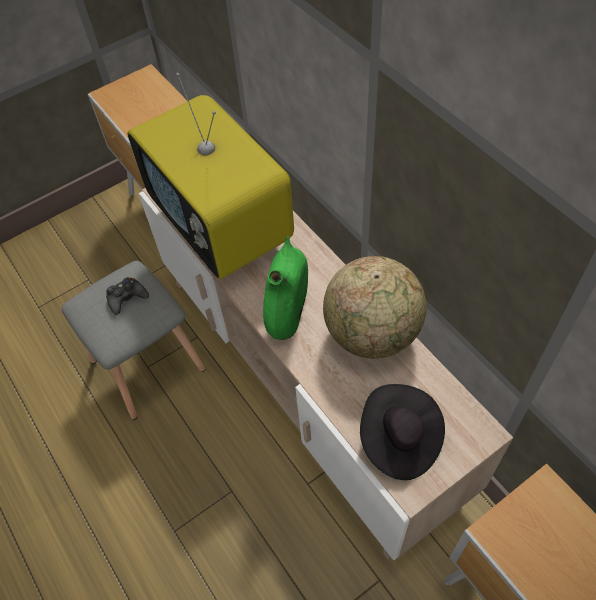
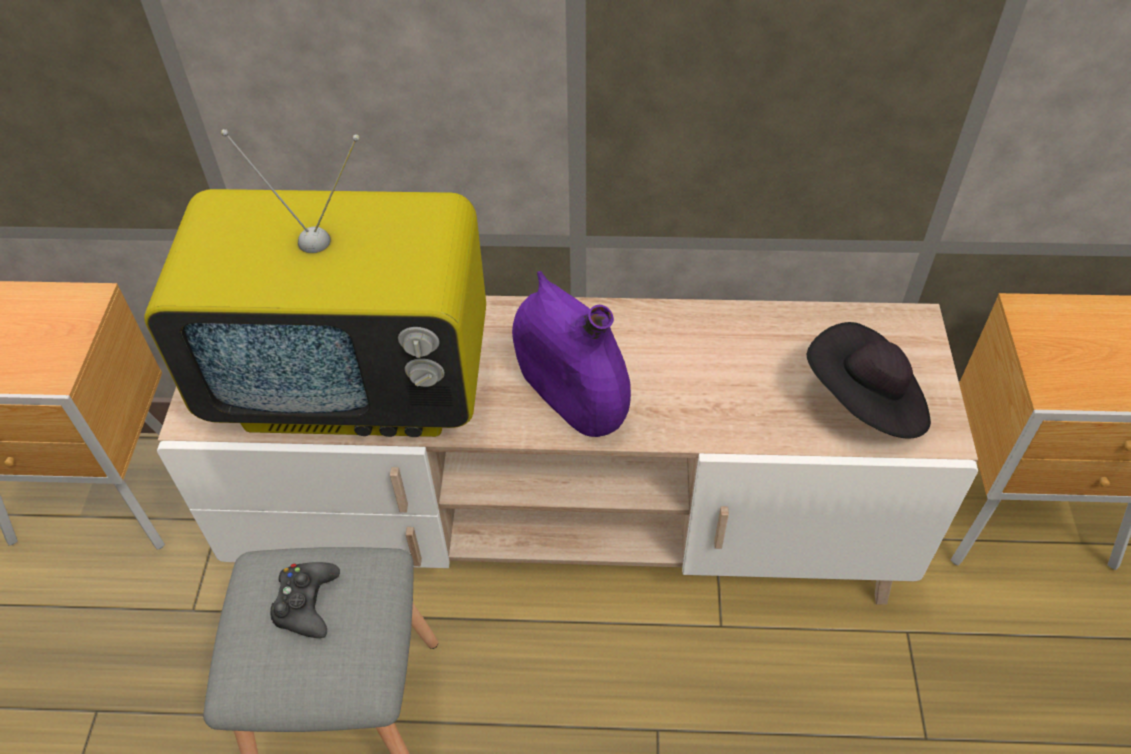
camera: 55 degrees left, 5 degrees down
green vase [263,236,308,340] -> purple vase [512,271,631,437]
globe [323,256,426,359] -> none

